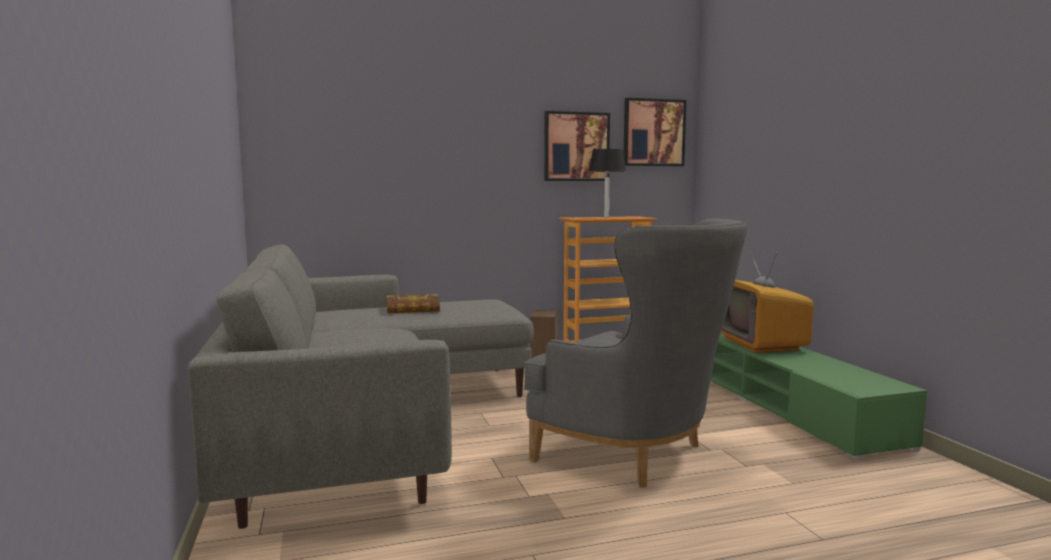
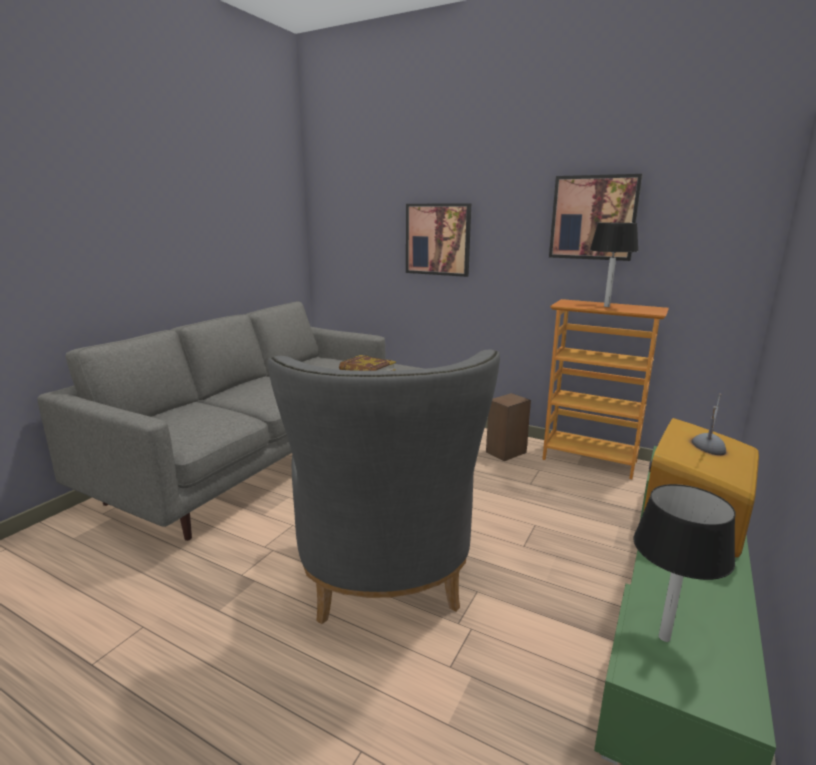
camera: 45 degrees right, 10 degrees up
picture [624,98,686,166] -> picture moved to [406,203,471,277]
none -> black table lamp [633,484,736,642]

